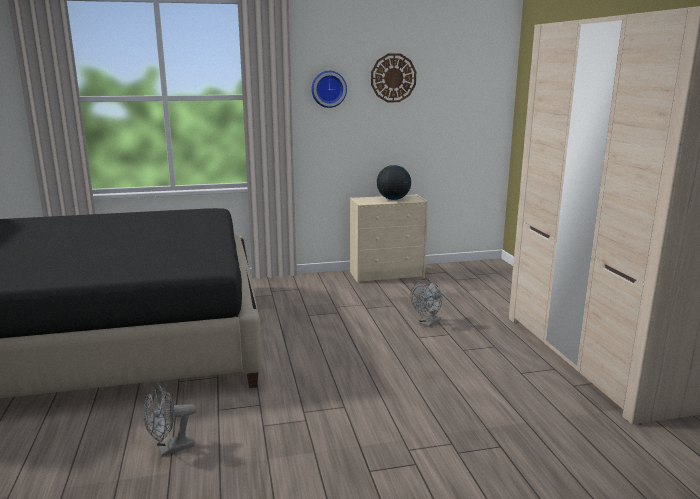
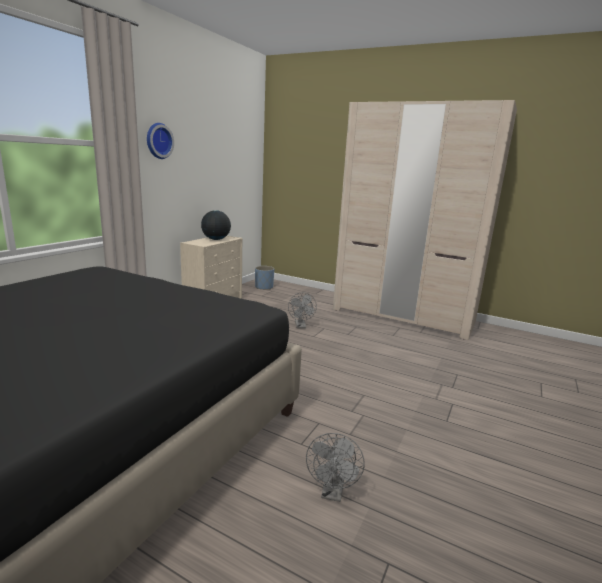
camera: 50 degrees left, 0 degrees up
wall clock [371,53,416,102] -> none
none -> blue planter [255,266,274,290]

